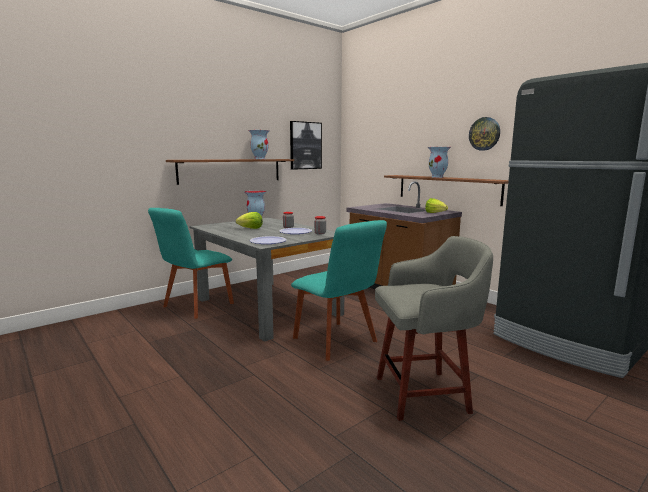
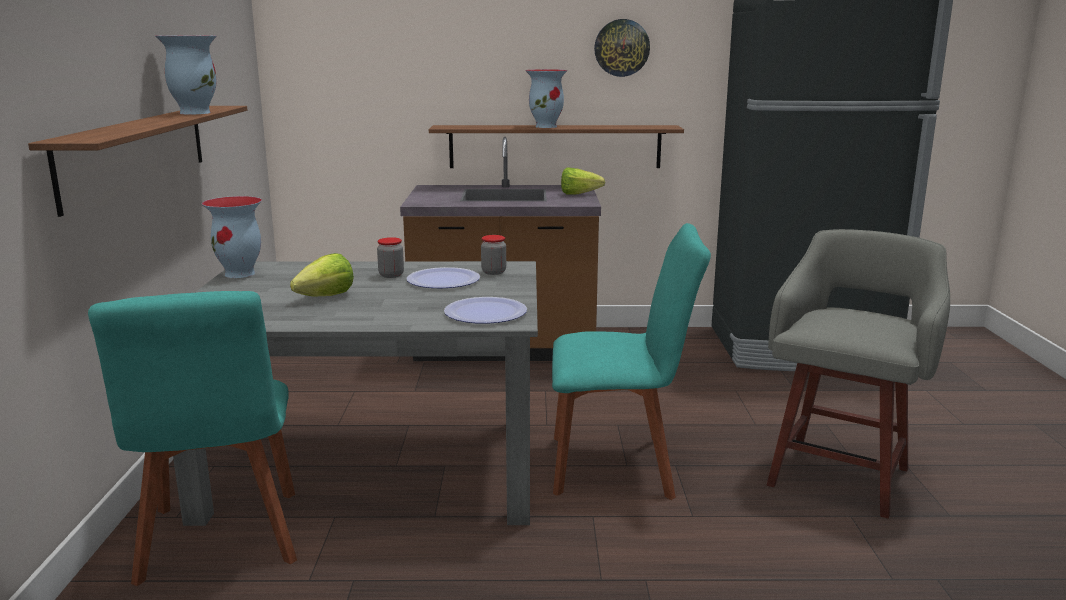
camera: 50 degrees left, 5 degrees up
picture [290,121,322,170] -> none

